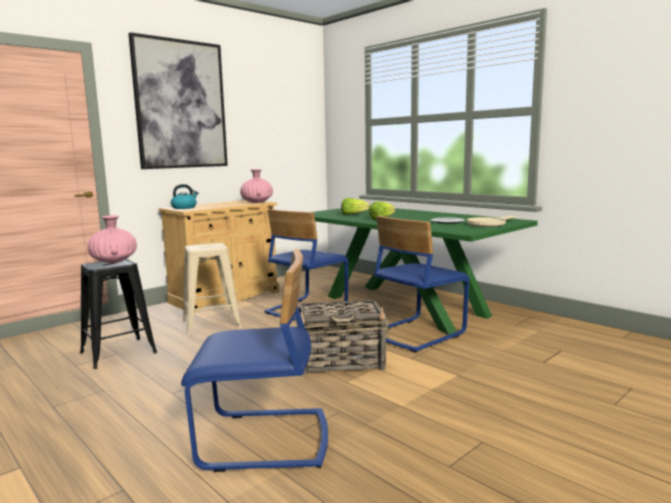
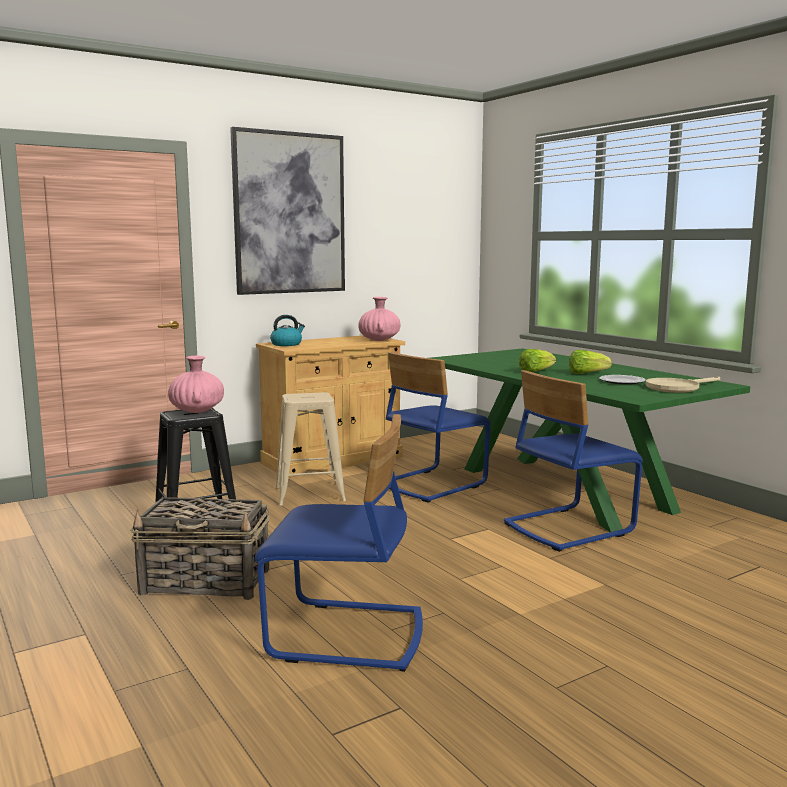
camera: 10 degrees right, 0 degrees up
basket [296,300,389,375] -> basket moved to [130,497,270,600]
lettuce [341,198,370,215] -> lettuce moved to [569,350,612,374]

